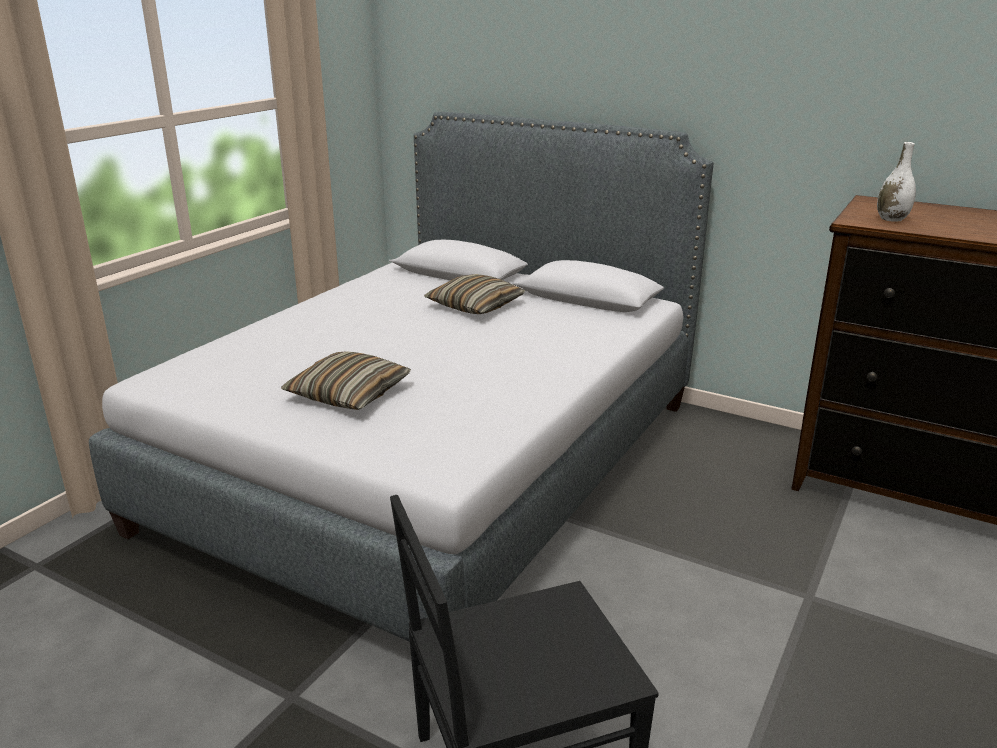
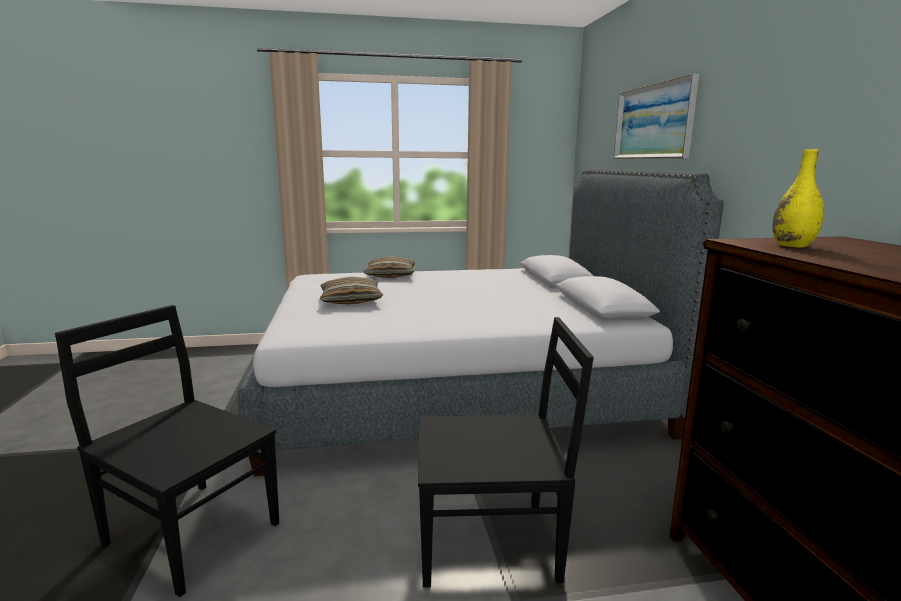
camera: 50 degrees right, 10 degrees down
pillow [424,274,525,314] -> pillow moved to [363,256,415,278]
white vase [877,142,916,222] -> yellow vase [772,149,824,247]
none -> black chair [418,317,594,587]
none -> picture [614,74,699,159]

